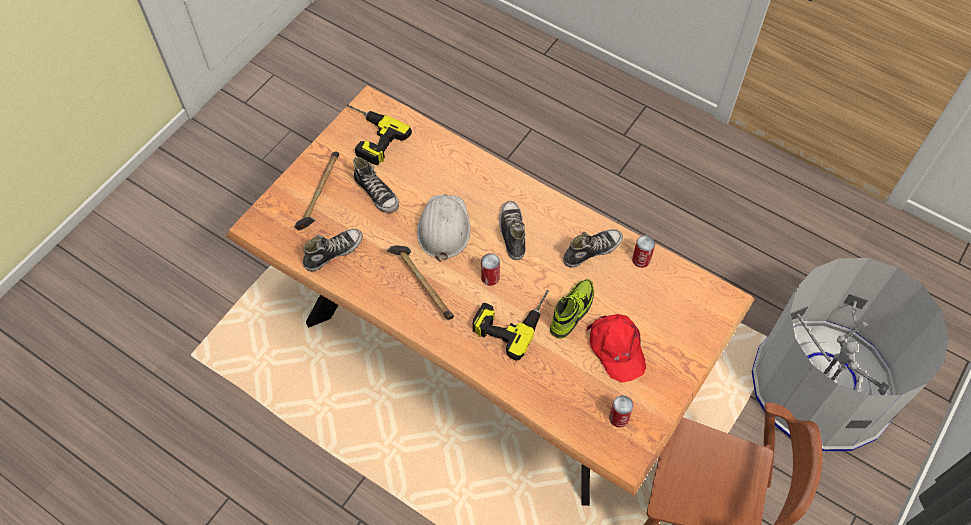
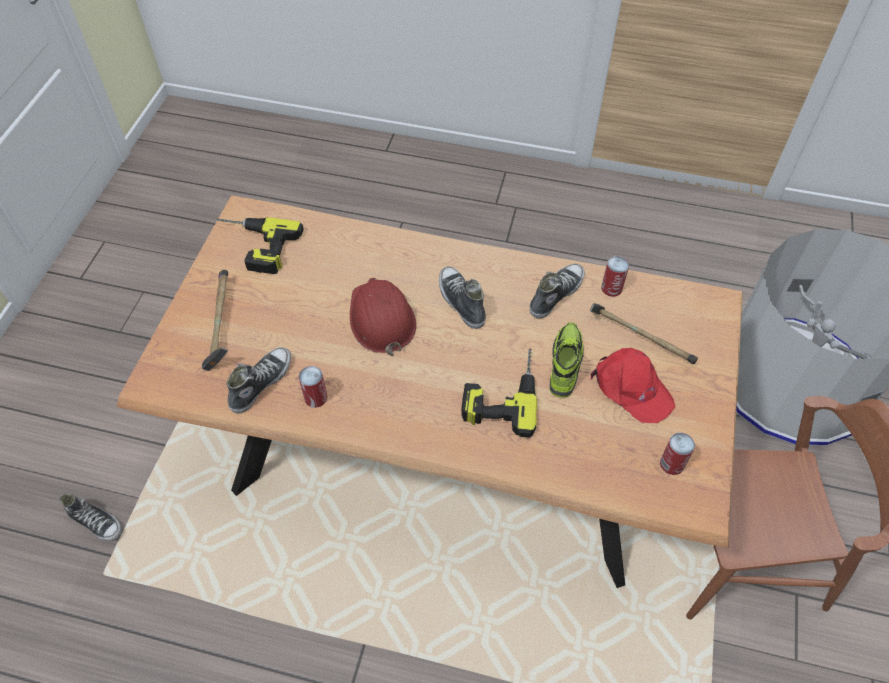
camera: 20 degrees left, 5 degrees down
shoe [353,157,399,213] -> shoe moved to [59,494,123,541]
hammer [387,245,454,320] -> hammer moved to [590,303,698,364]
white hard hat [417,194,470,262] -> red hard hat [350,278,416,356]
can [481,253,500,286] -> can moved to [299,366,327,408]

